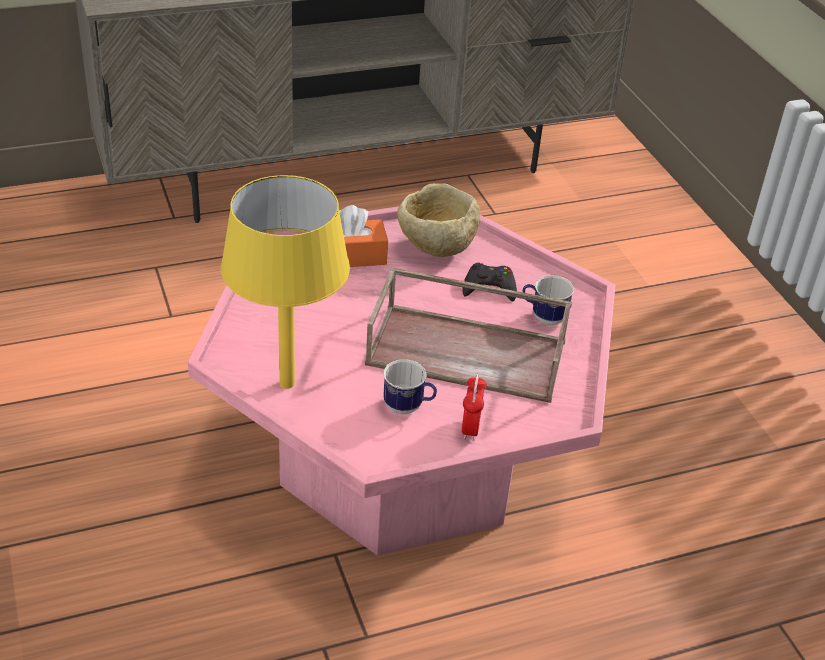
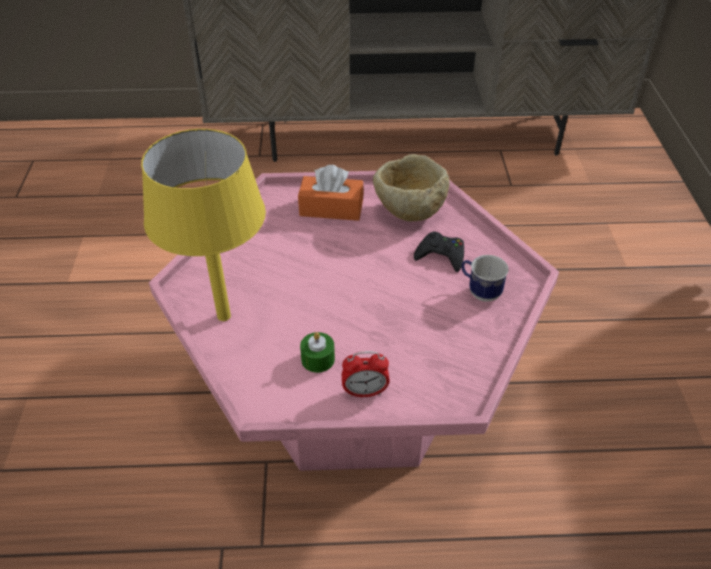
camera: 20 degrees right, 5 degrees up
brown tray [365,267,572,403] -> none
mug [383,359,437,414] -> green candle [300,332,335,373]
alarm clock [462,374,487,441] -> alarm clock turned 60 degrees clockwise [342,351,390,397]

